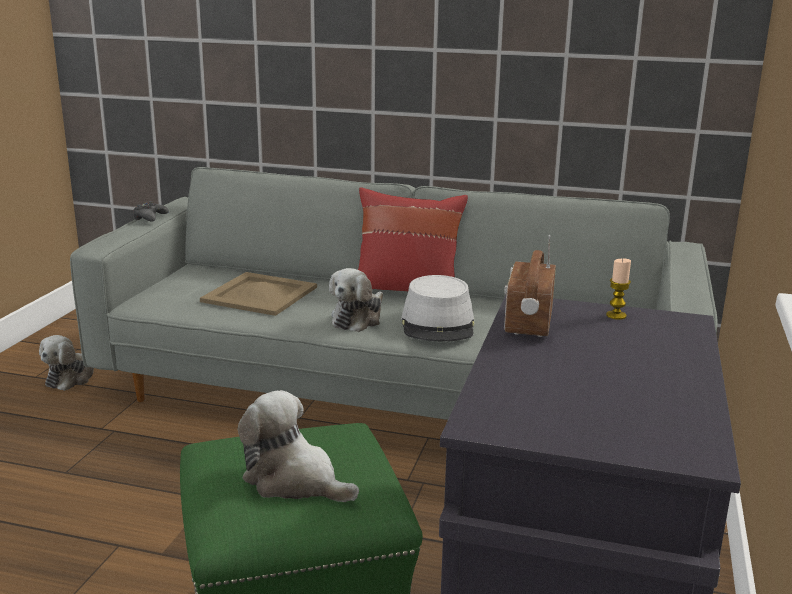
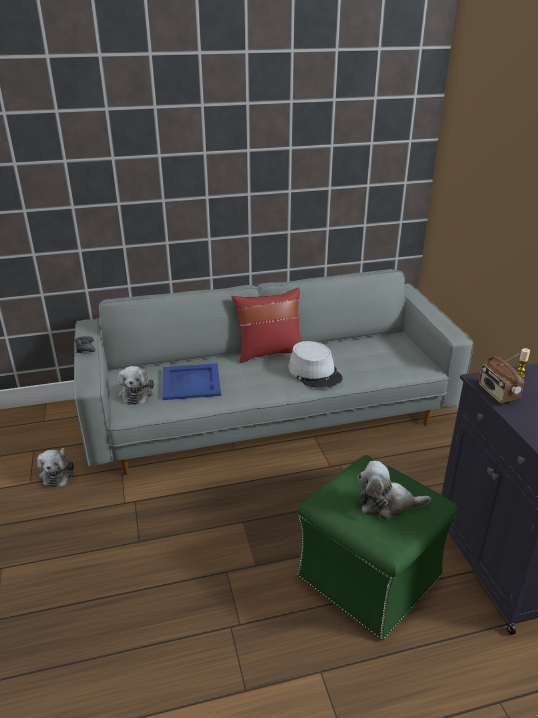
camera: 30 degrees left, 10 degrees up
beige tray [200,272,317,316] -> blue tray [162,363,221,400]
plush toy [329,268,383,332] -> plush toy moved to [118,366,154,405]

